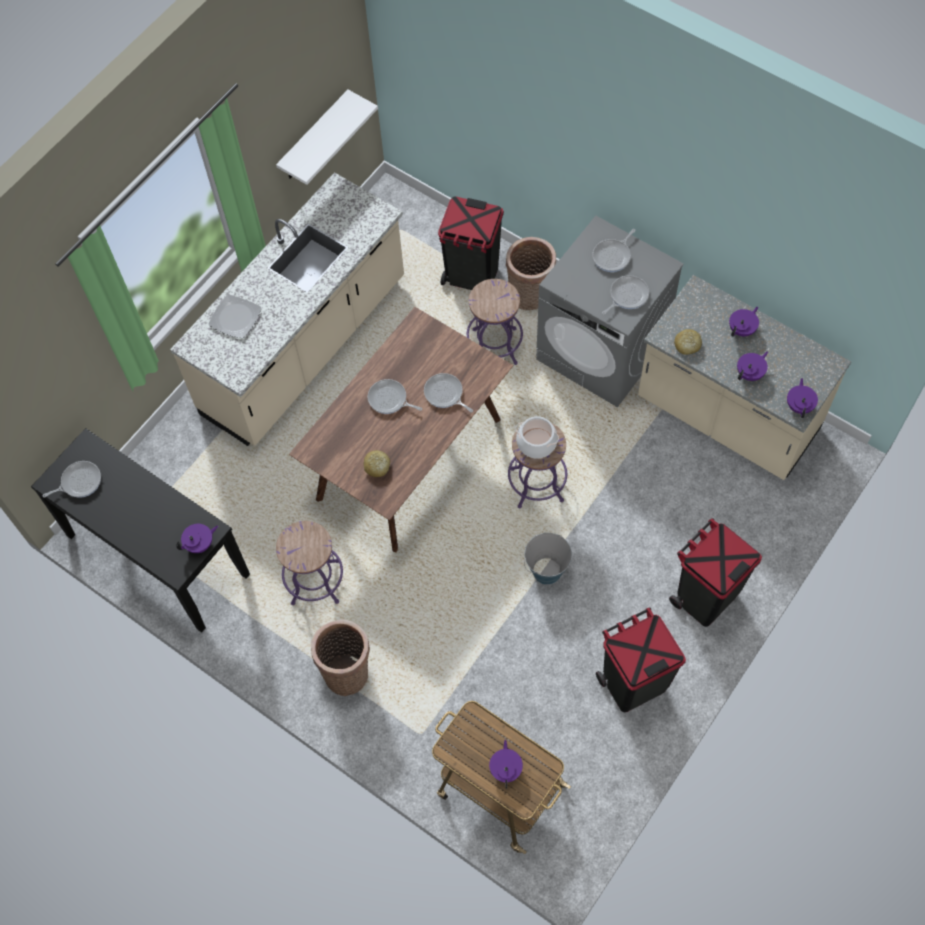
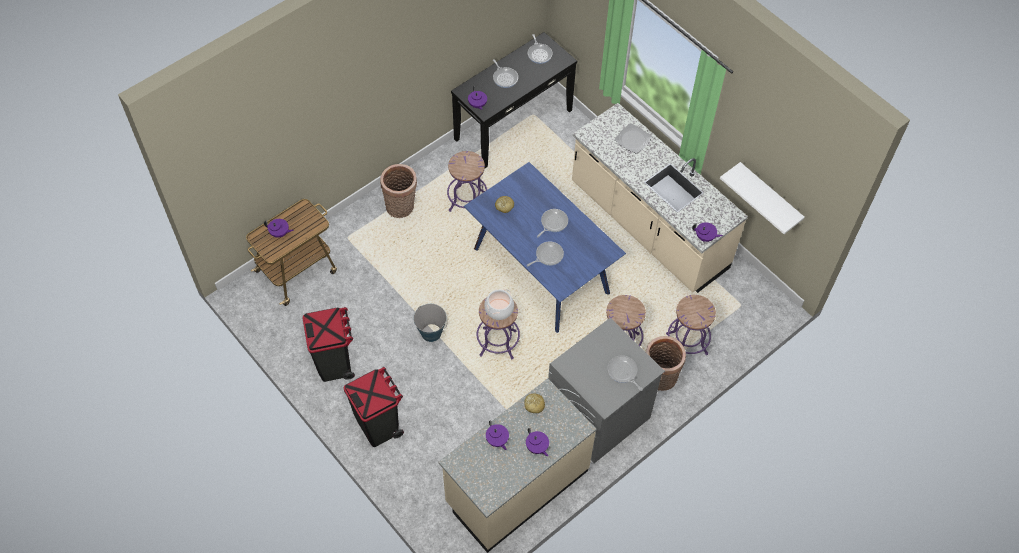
camera: 100 degrees right, 5 degrees down
brown dining table [289,307,513,552] -> blue dining table [464,162,626,333]
black trash can [438,196,504,290] -> purple stool [666,295,716,355]
frying pan [602,275,649,315] -> frying pan moved to [493,59,518,88]
purple teapot [787,378,818,418] -> purple teapot moved to [692,222,723,242]

